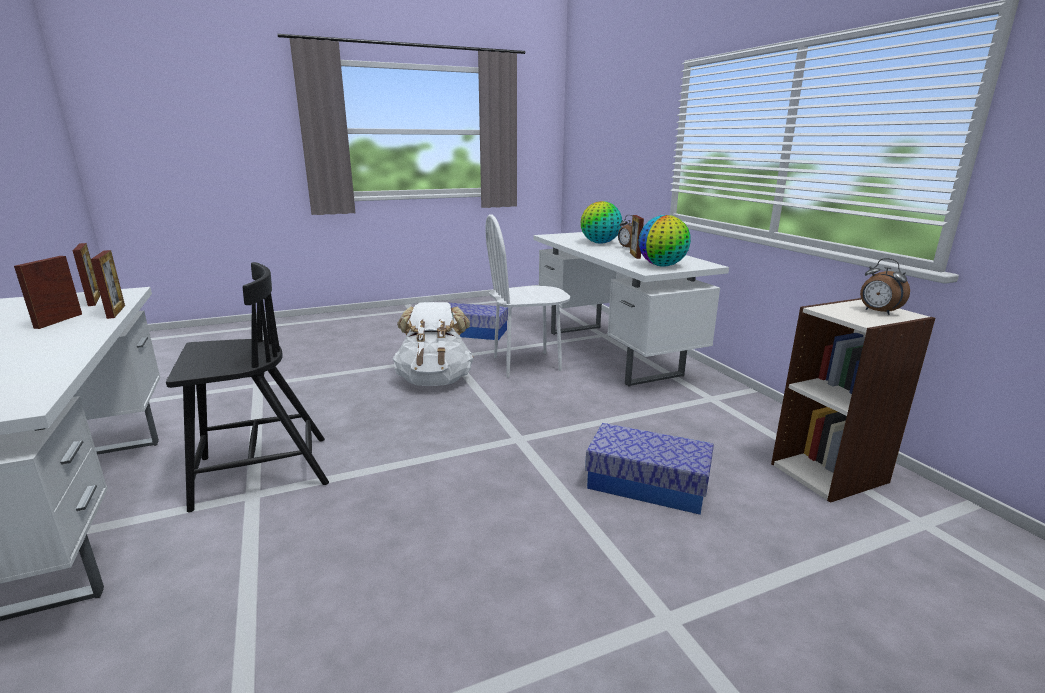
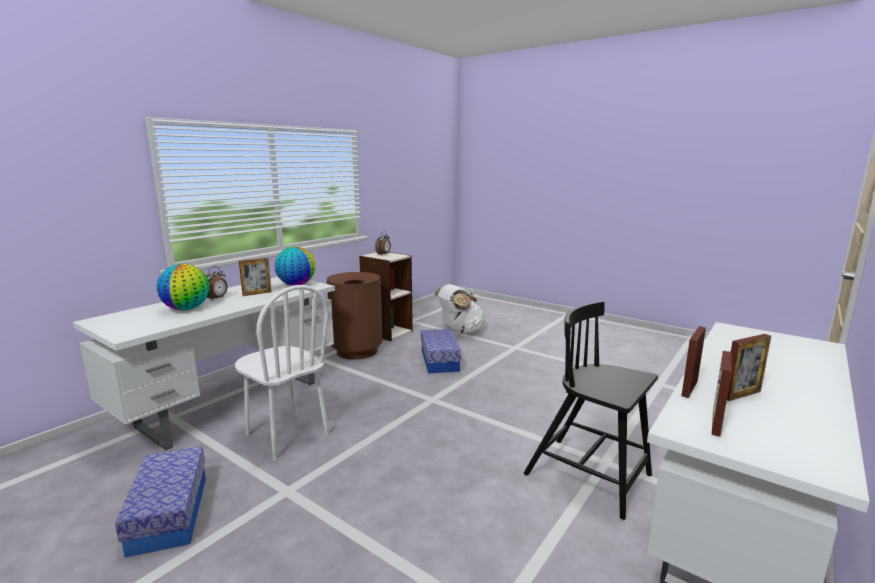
camera: 120 degrees left, 5 degrees down
white backpack [393,302,474,386] -> white backpack moved to [434,284,485,335]
none -> brown trash can [327,272,383,360]

